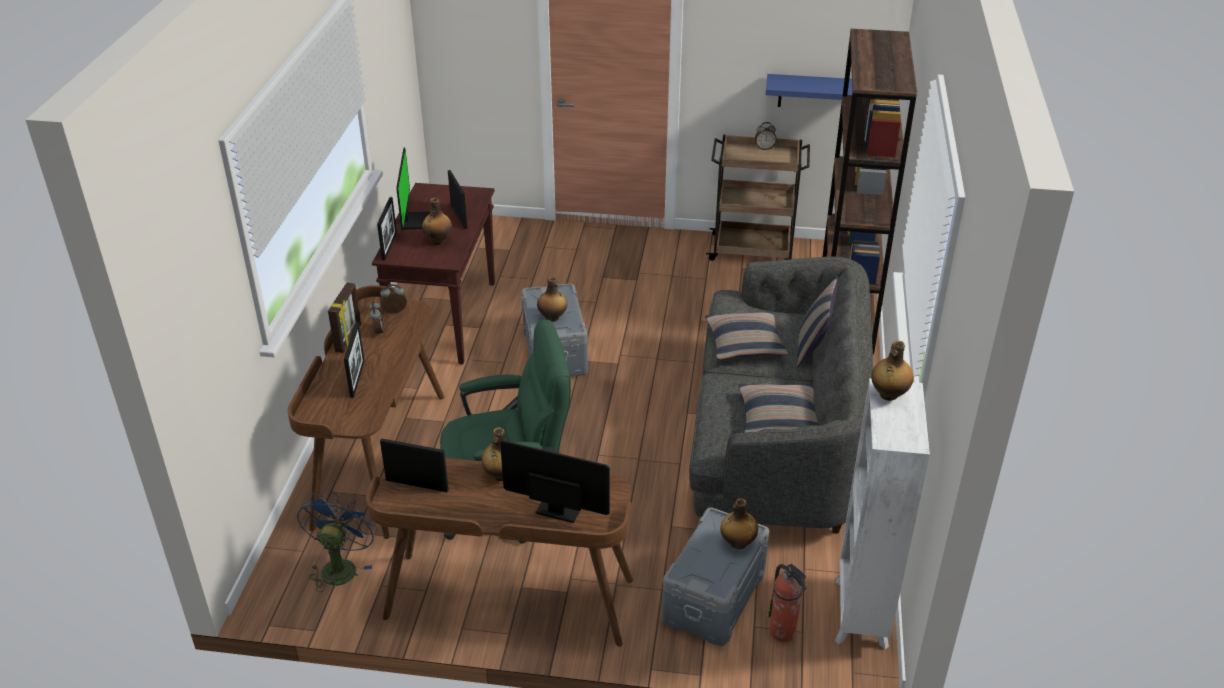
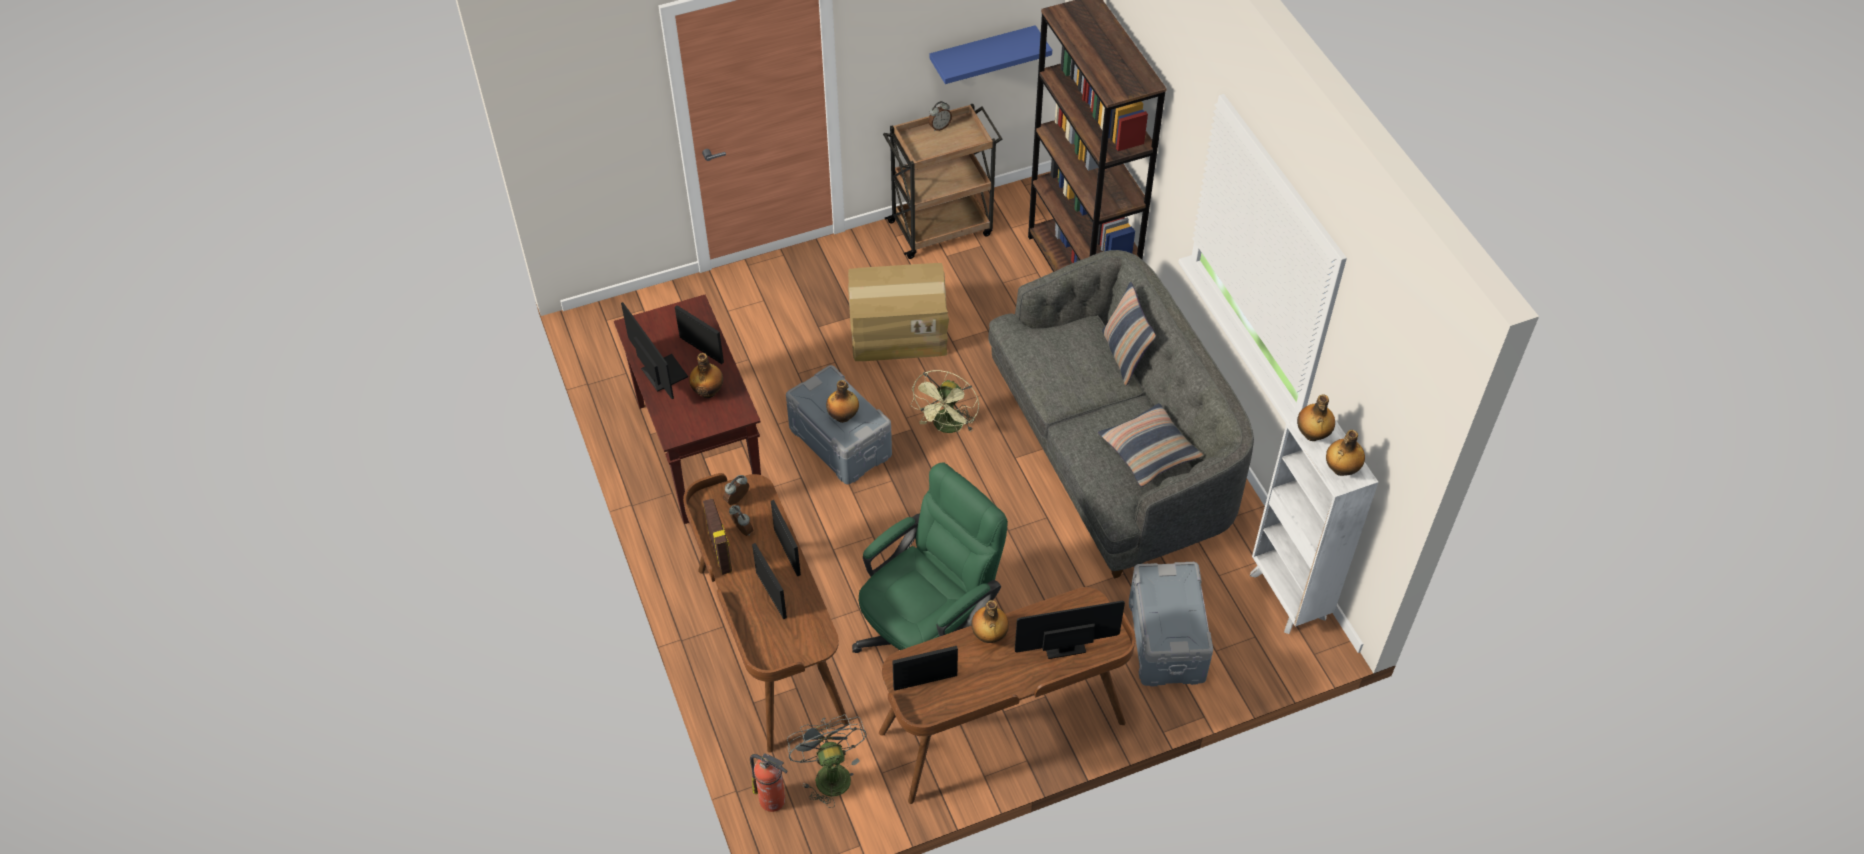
camera: 30 degrees left, 15 degrees up
blue fan [297,493,377,592] -> grey fan [787,714,867,808]
picture frame [377,197,397,260] -> picture frame moved to [771,500,801,576]
pillow [705,311,788,360] -> none
bottle [720,498,758,549] -> bottle moved to [1326,430,1365,476]
fire extinguisher [767,564,807,642] -> fire extinguisher moved to [750,753,788,812]
none -> cardboard box [848,263,949,361]
none -> green fan [910,370,979,433]

